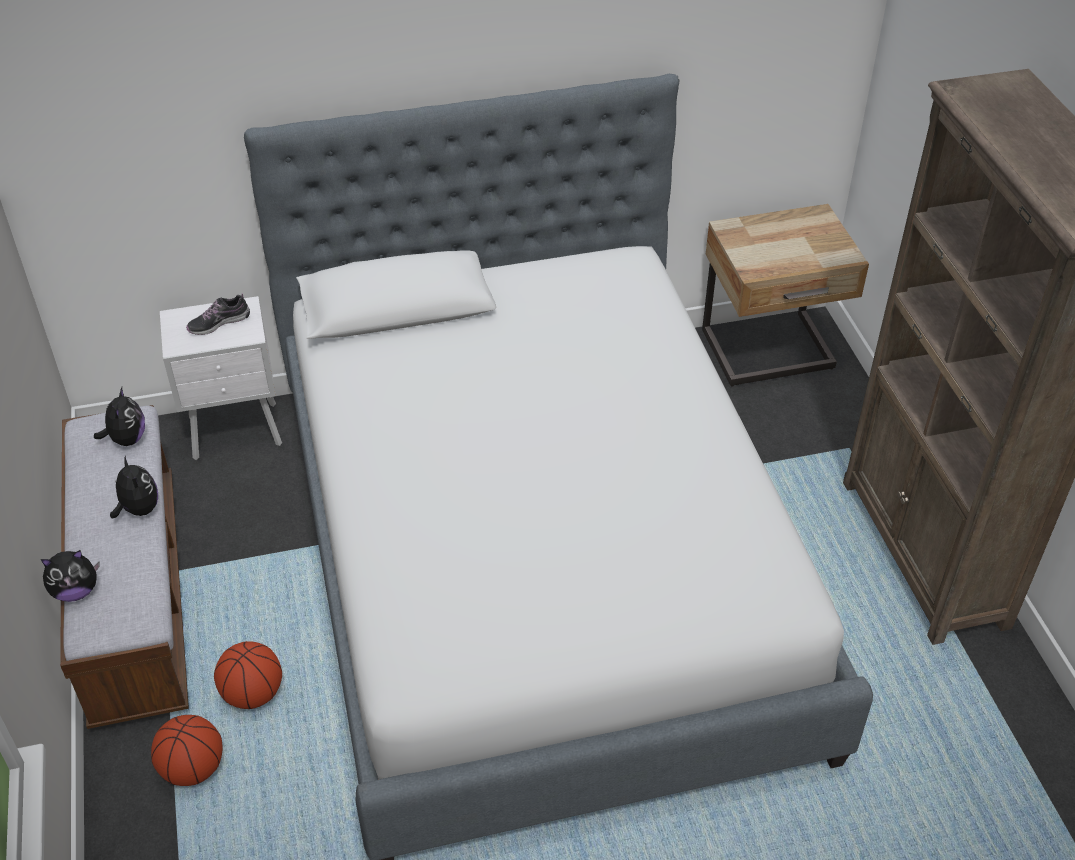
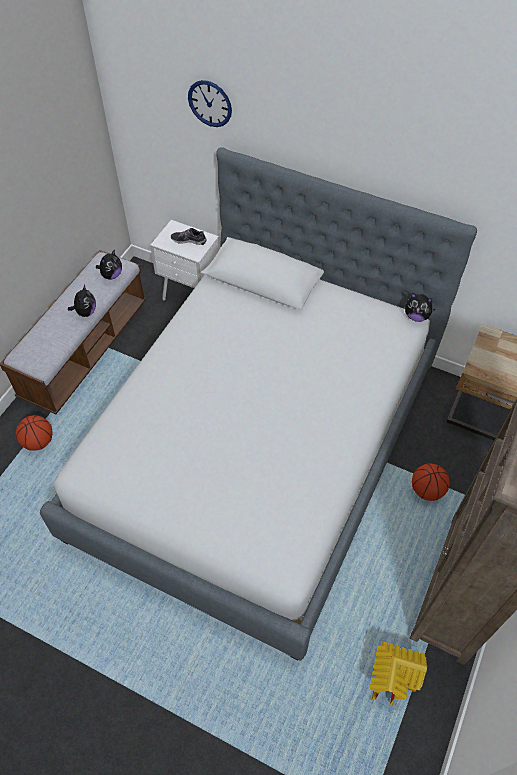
camera: 40 degrees right, 10 degrees up
plush toy [41,550,100,602] -> plush toy moved to [405,293,435,322]
basketball [214,641,282,709] -> basketball moved to [412,464,450,501]
none -> wall clock [188,80,232,127]
none -> toy house [370,642,427,706]

